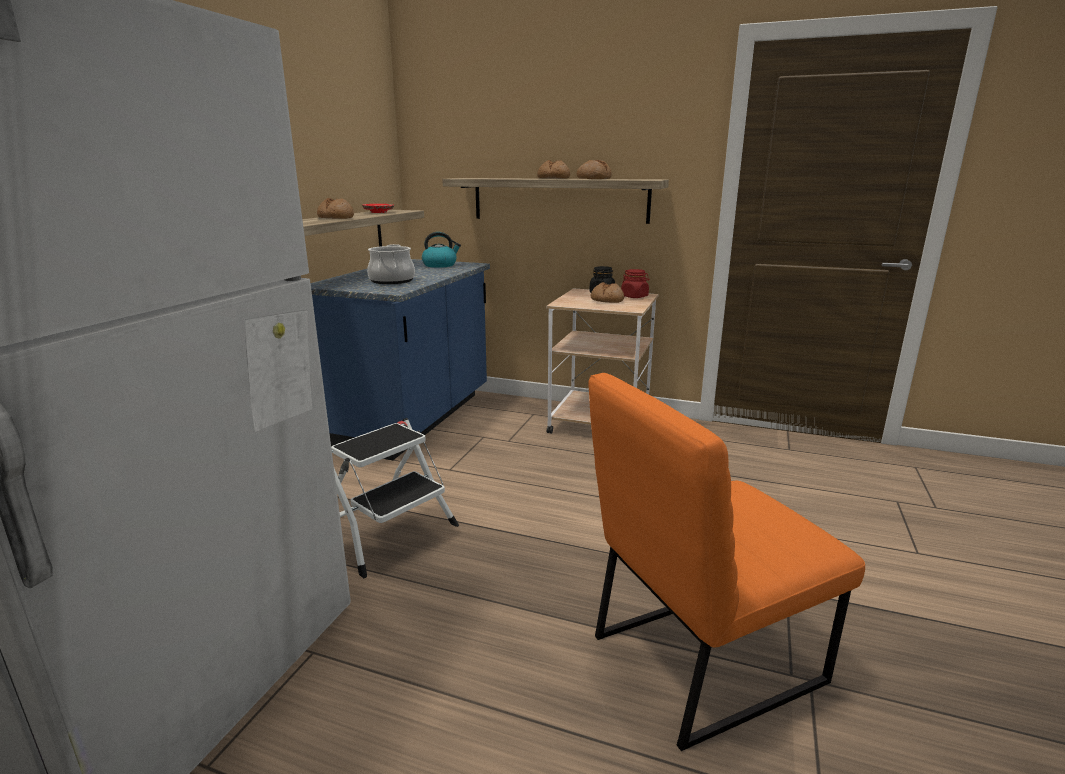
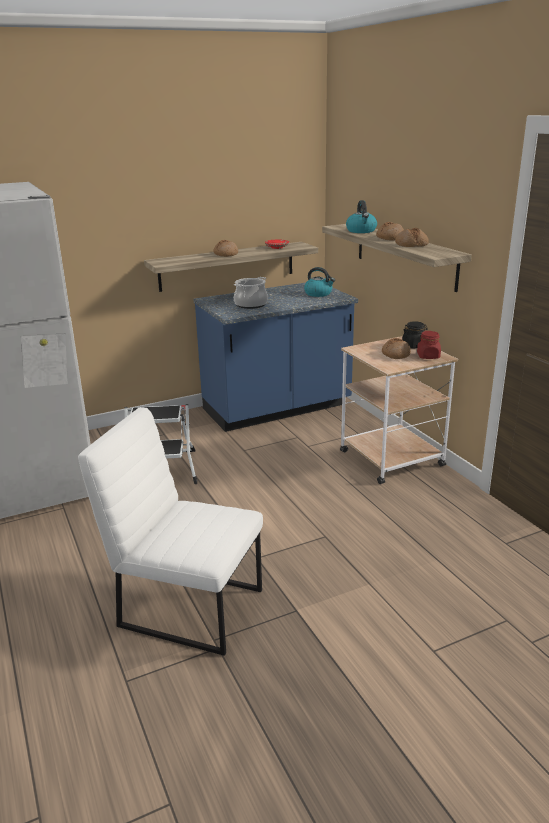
camera: 45 degrees right, 5 degrees up
orange chair [588,373,865,751] -> white chair [78,407,263,656]
none -> kettle [346,200,377,233]

